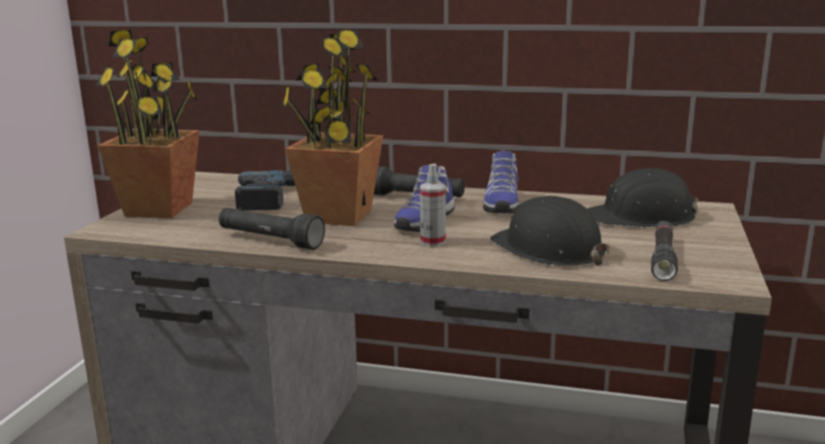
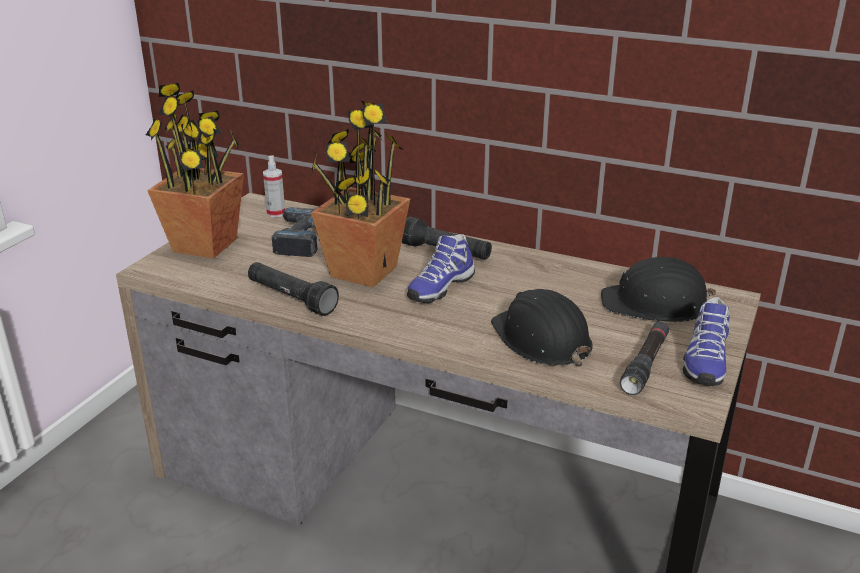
camera: 10 degrees right, 10 degrees up
spray bottle [420,164,446,246] -> spray bottle moved to [263,156,285,217]
shoe [483,151,518,213] -> shoe moved to [683,297,730,386]

